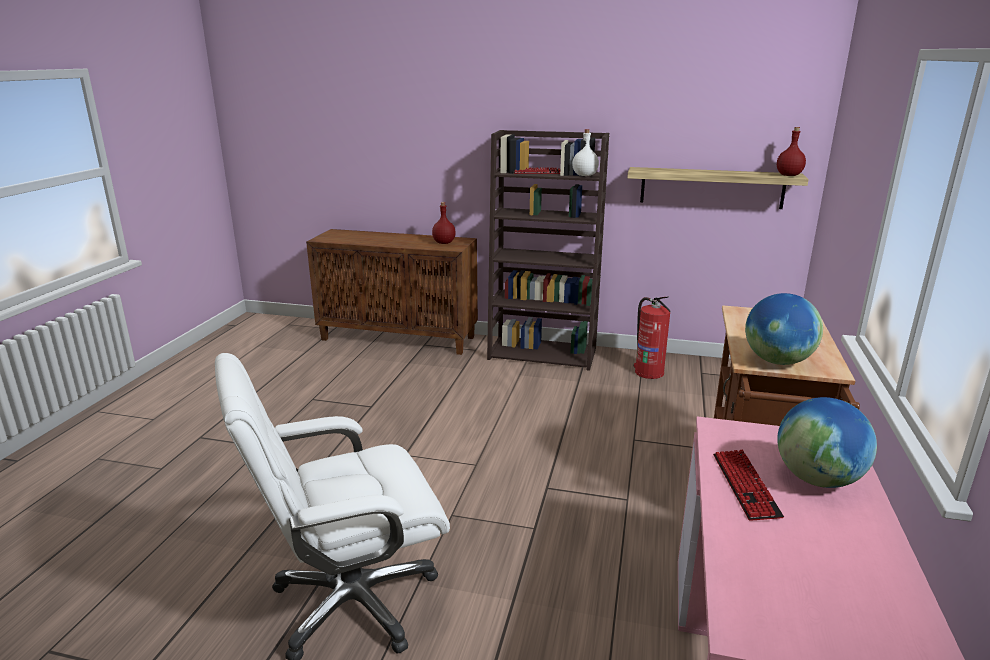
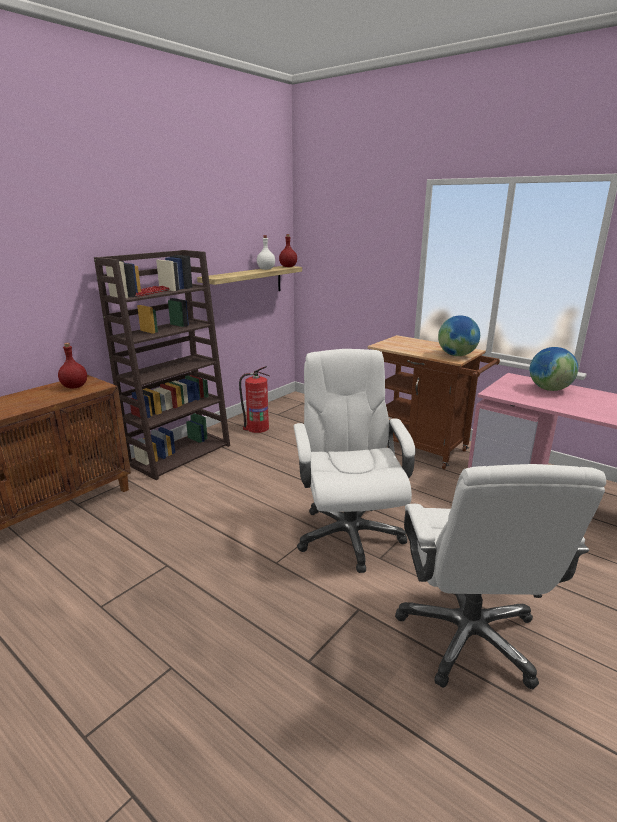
camera: 65 degrees left, 0 degrees up
white bottle [572,129,599,176] -> white bottle moved to [257,235,275,270]
keyboard [713,449,784,521] -> none
none -> white office chair [293,349,416,573]

